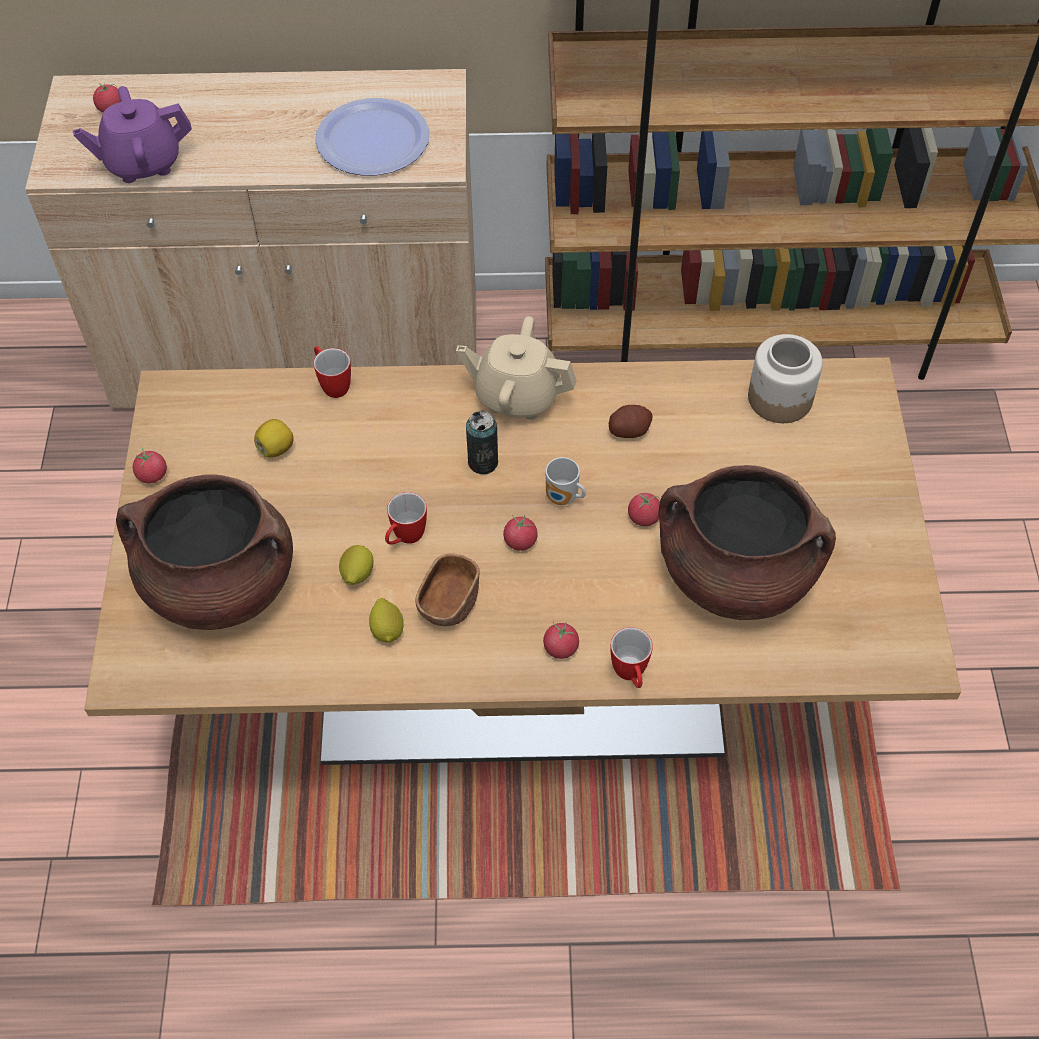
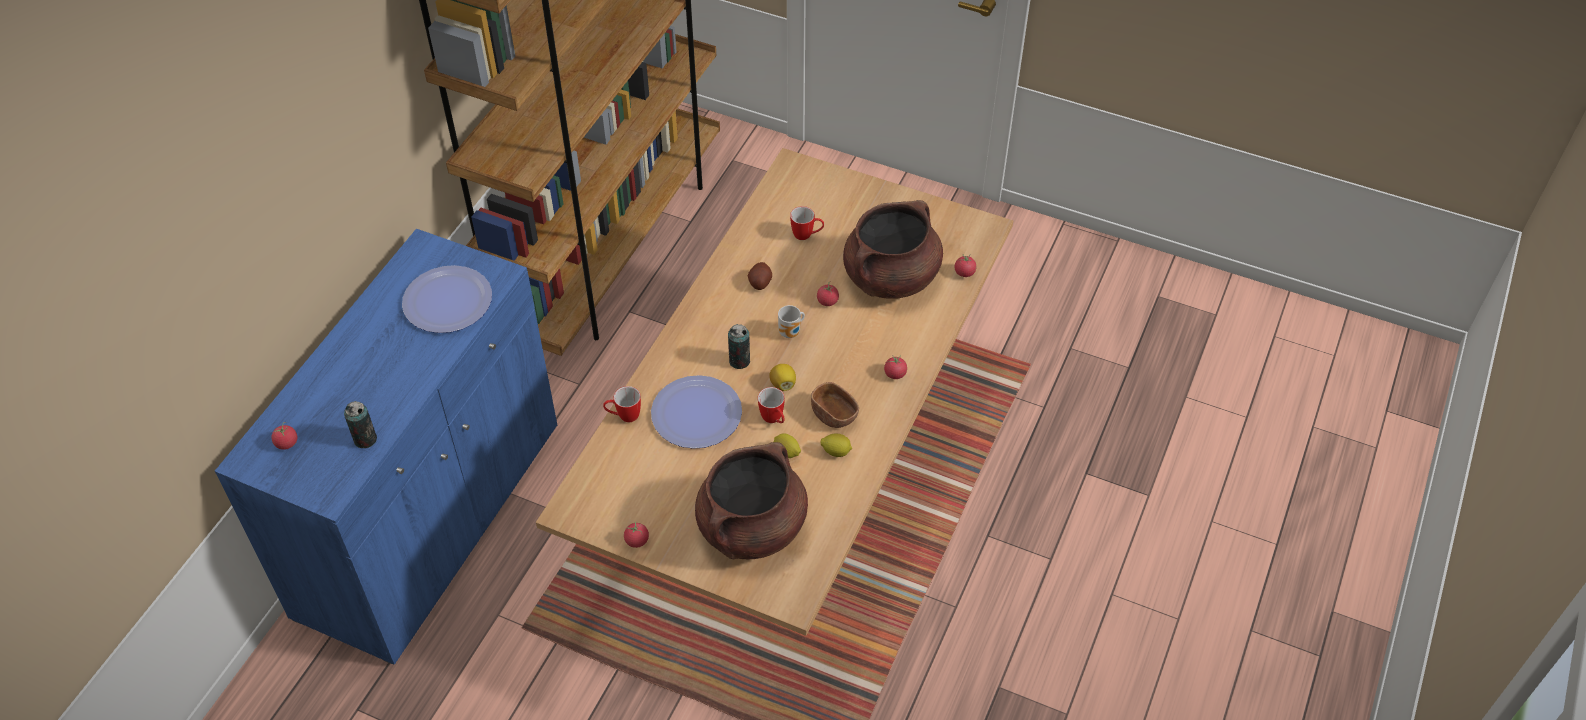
camera: 65 degrees left, 5 degrees down
beige cabinet [25,69,476,408] -> blue cabinet [215,229,557,665]
purple teapot [73,86,192,183] -> can [344,401,377,448]
lemon [254,419,293,458] -> lemon moved to [769,364,796,391]
beige teapot [456,316,577,420] -> none
tomato [503,515,538,551] -> tomato moved to [955,254,976,277]
mug [611,627,653,688] -> mug moved to [790,206,824,240]
jar [748,334,823,423] -> none
none -> plate [651,375,742,449]

